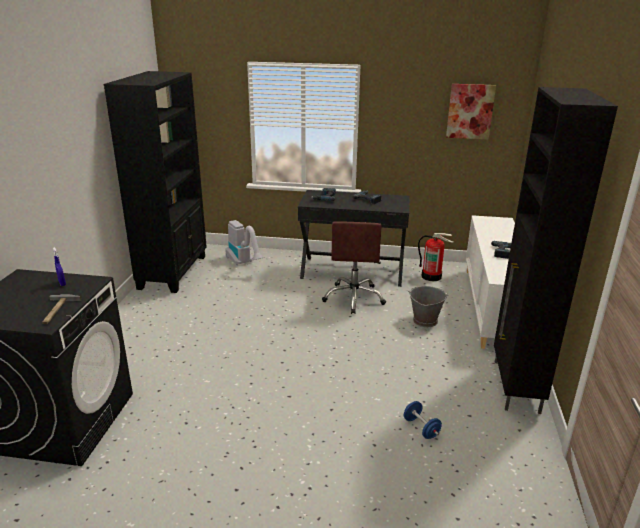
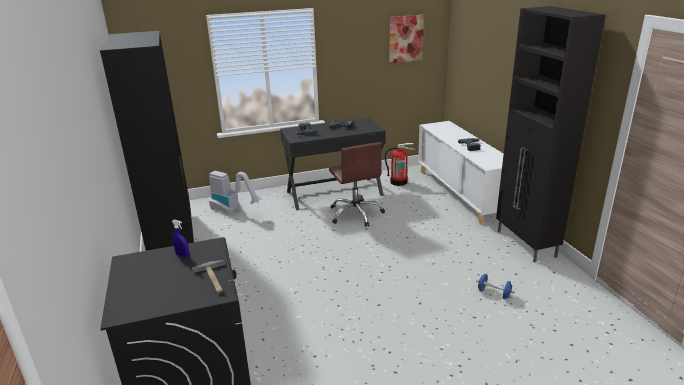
camera: 25 degrees left, 0 degrees up
grey bucket [408,286,449,327] -> none

